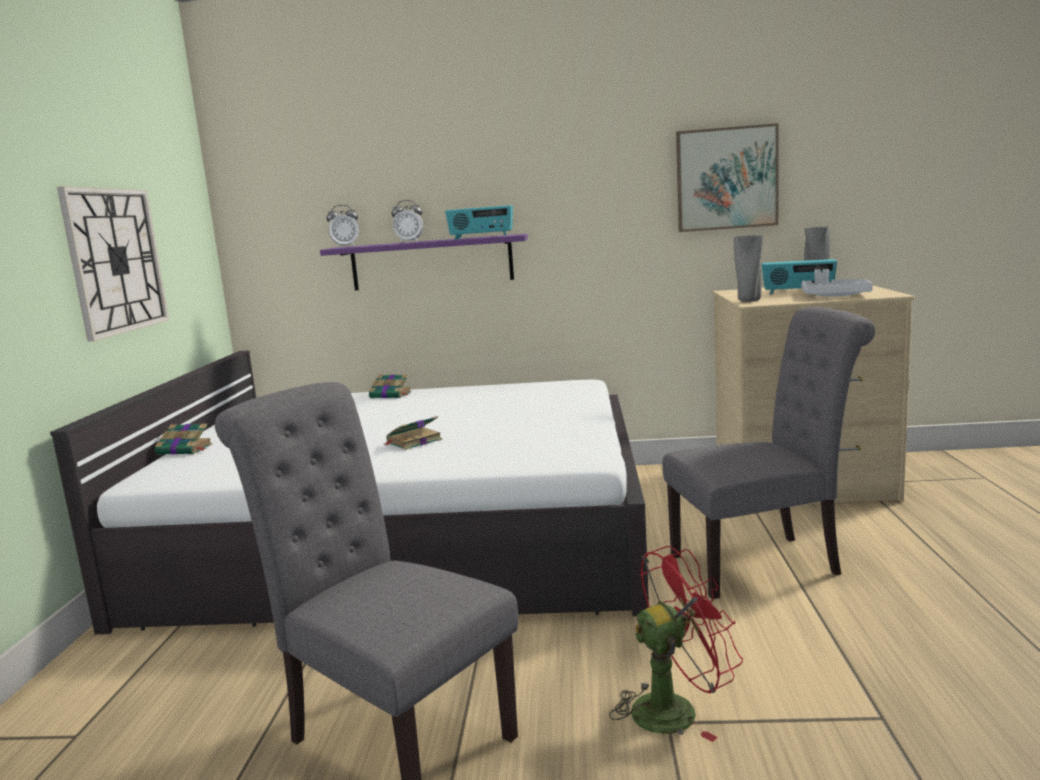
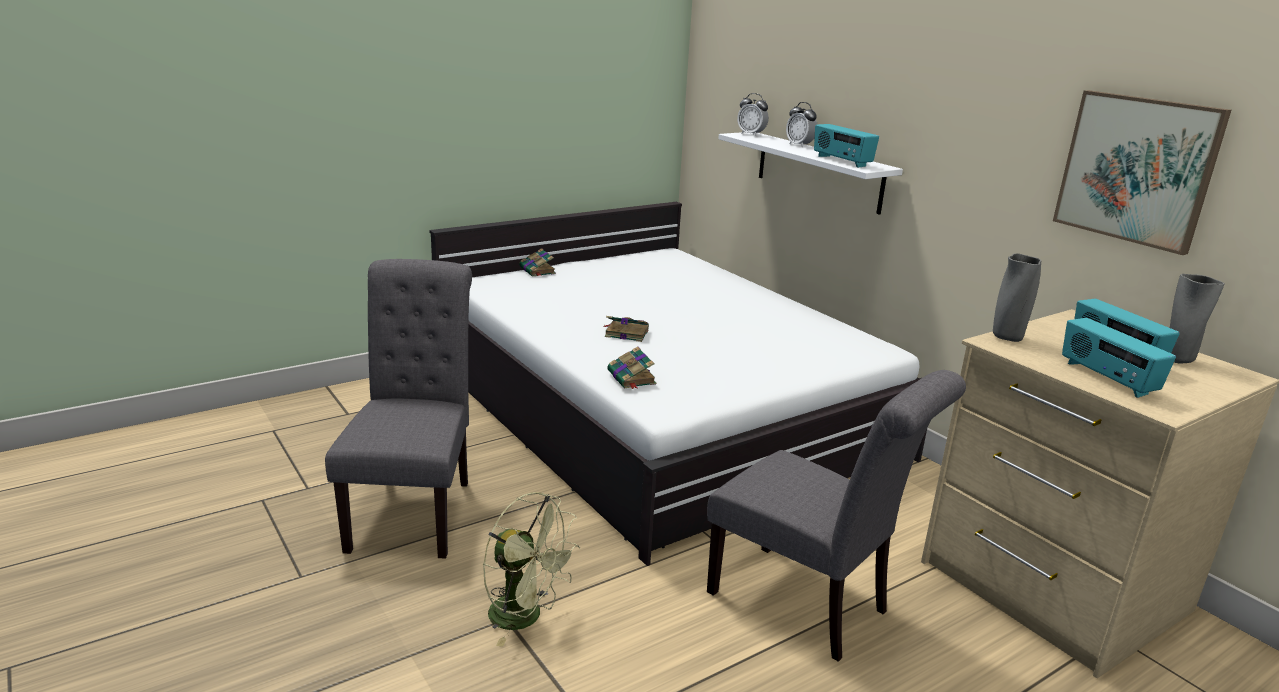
camera: 50 degrees right, 10 degrees up
wall clock [57,186,169,342] -> none
purple shelf [320,234,528,290] -> white shelf [718,132,903,215]
book [369,374,411,398] -> book moved to [607,346,656,389]
red fan [609,546,743,742] -> green fan [483,492,580,647]
grey tray [801,269,873,297] -> radio [1062,318,1176,398]

